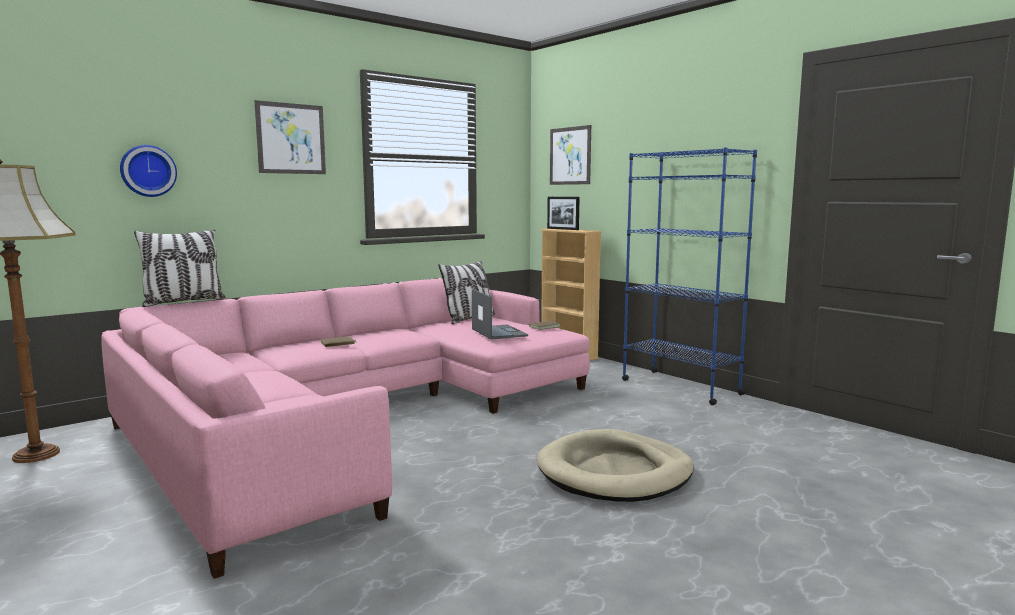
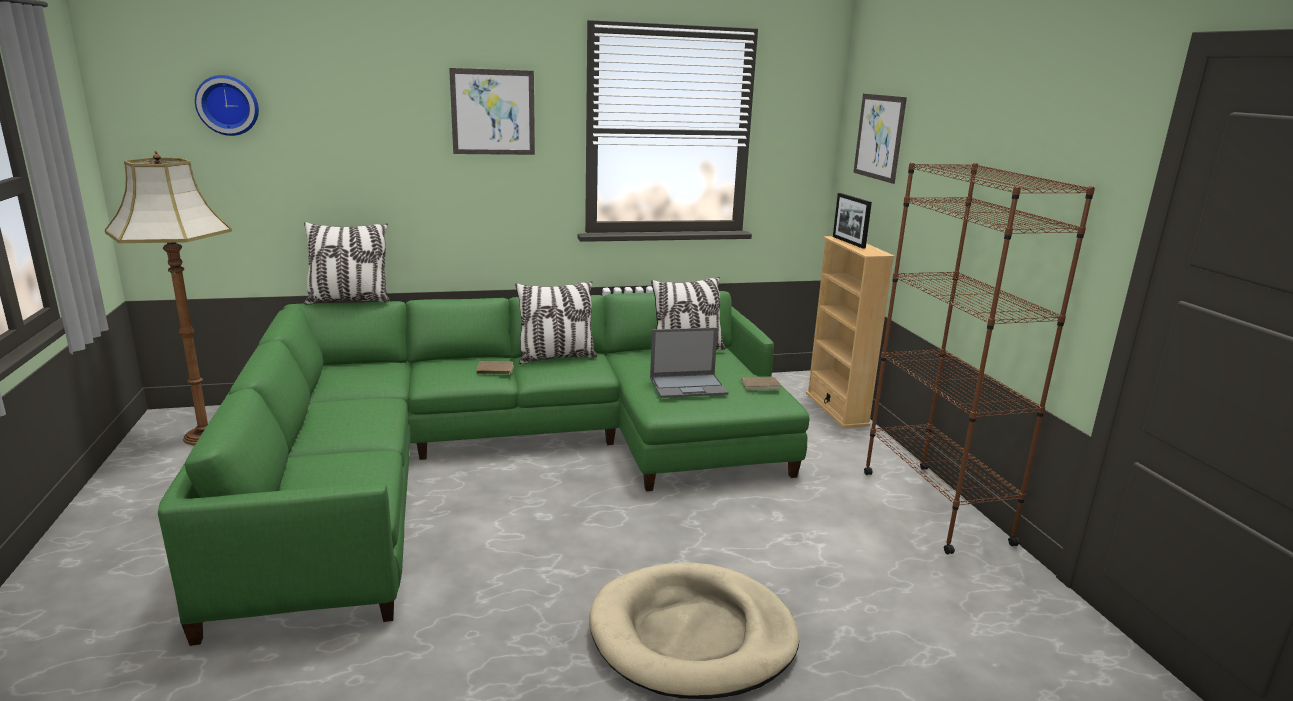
camera: 25 degrees right, 10 degrees up
pink sofa [101,278,590,579] -> green sofa [158,291,810,646]
wall clock [120,145,177,197] -> wall clock moved to [195,75,259,136]
laptop [472,289,528,340] -> laptop turned 75 degrees clockwise [650,327,729,398]
blue bookcase [622,147,757,405] -> brown bookcase [864,162,1095,554]
none -> pillow [515,281,597,364]

